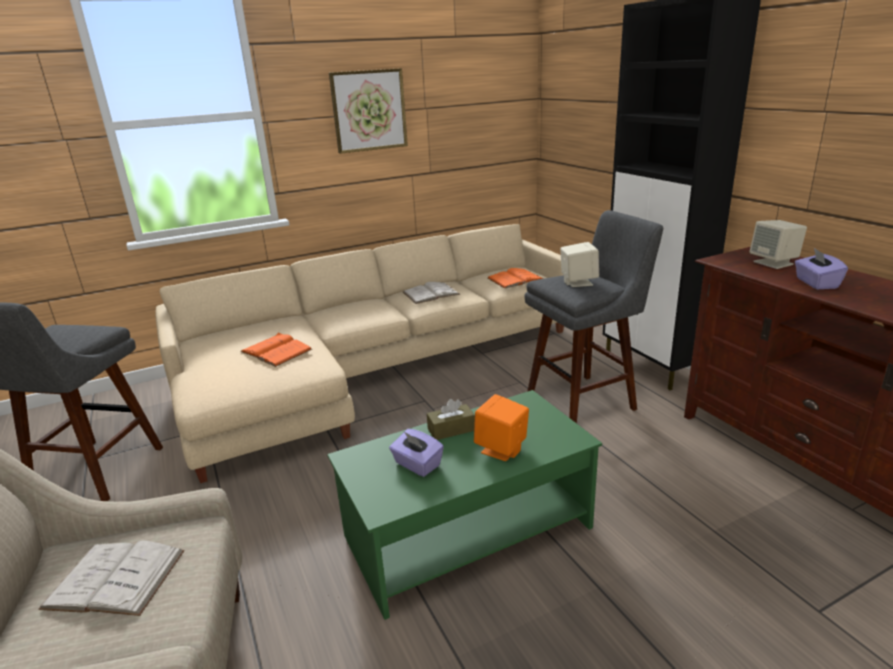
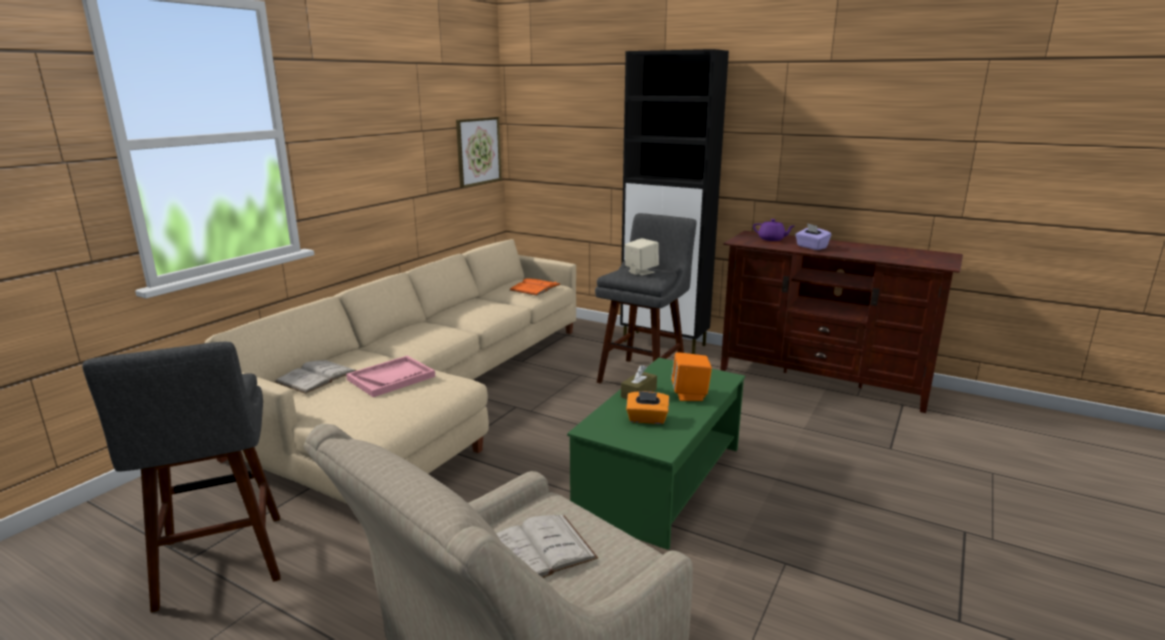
camera: 35 degrees left, 5 degrees down
orange book [240,332,312,367] -> pink tray [346,356,435,397]
picture [329,68,408,154] -> picture moved to [456,117,502,188]
purple tissue box [389,429,444,477] -> orange tissue box [626,391,669,424]
white book [403,282,460,304] -> white book moved to [275,360,357,394]
beige speaker [749,220,807,269] -> purple teapot [753,219,794,241]

